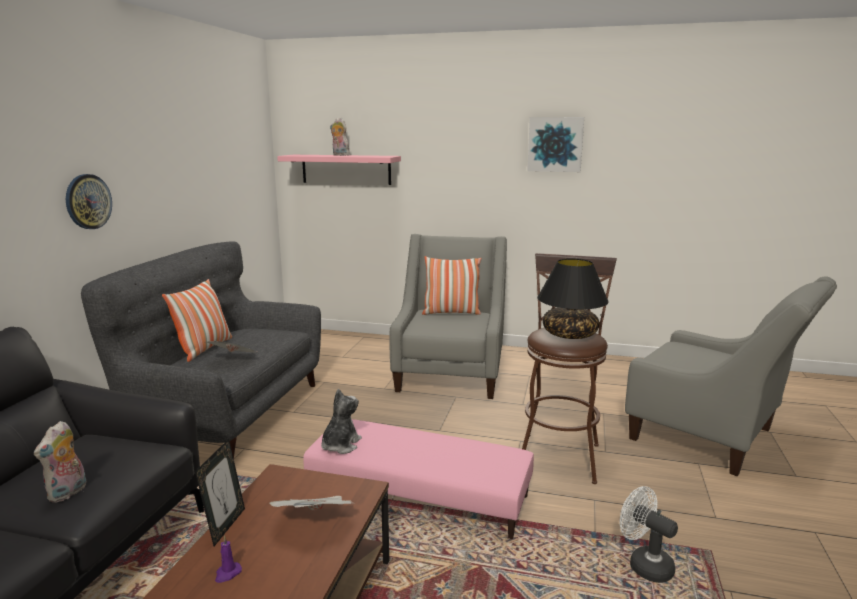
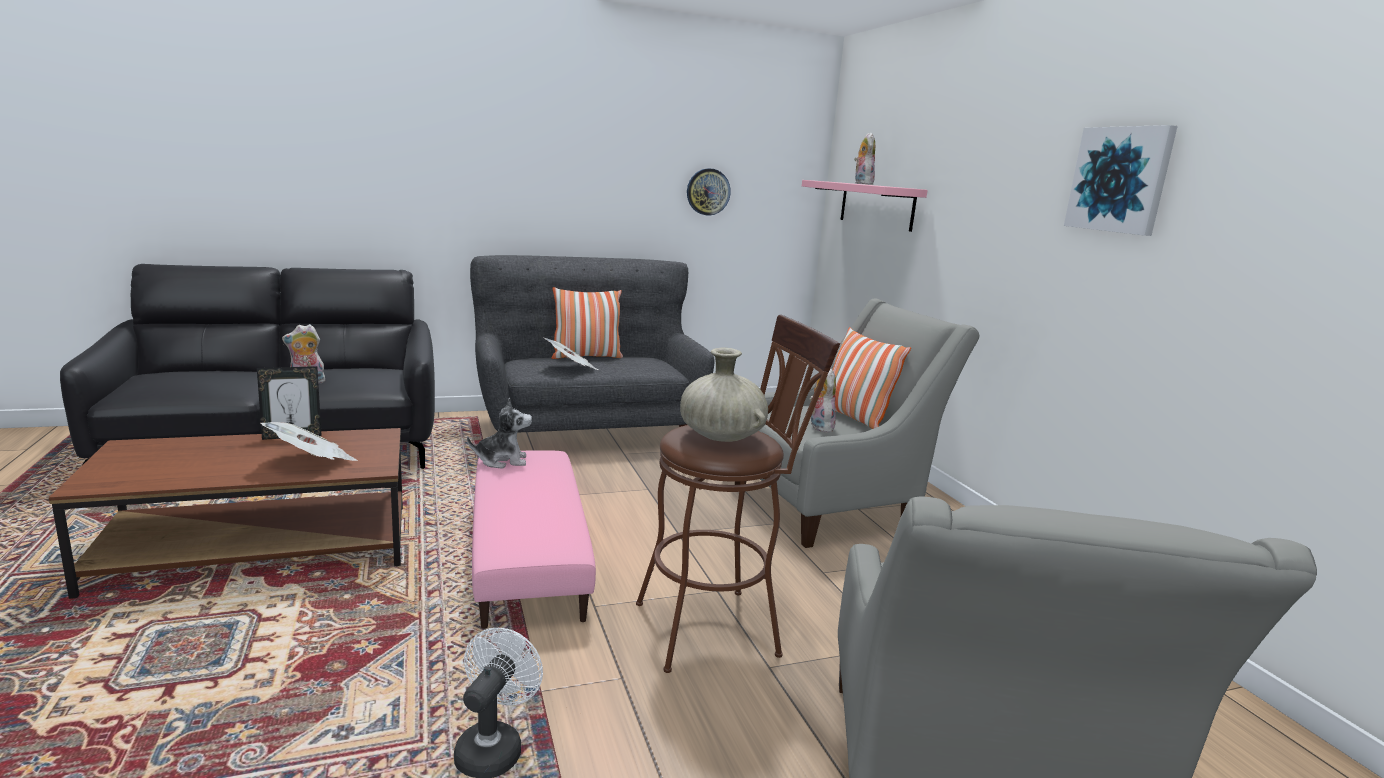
camera: 55 degrees right, 0 degrees up
wall clock [66,174,112,229] -> wall clock moved to [687,168,731,216]
purple candle [215,535,242,583] -> none
black table lamp [537,258,609,339] -> beige vase [680,348,768,442]
none -> plush toy [809,368,836,432]

